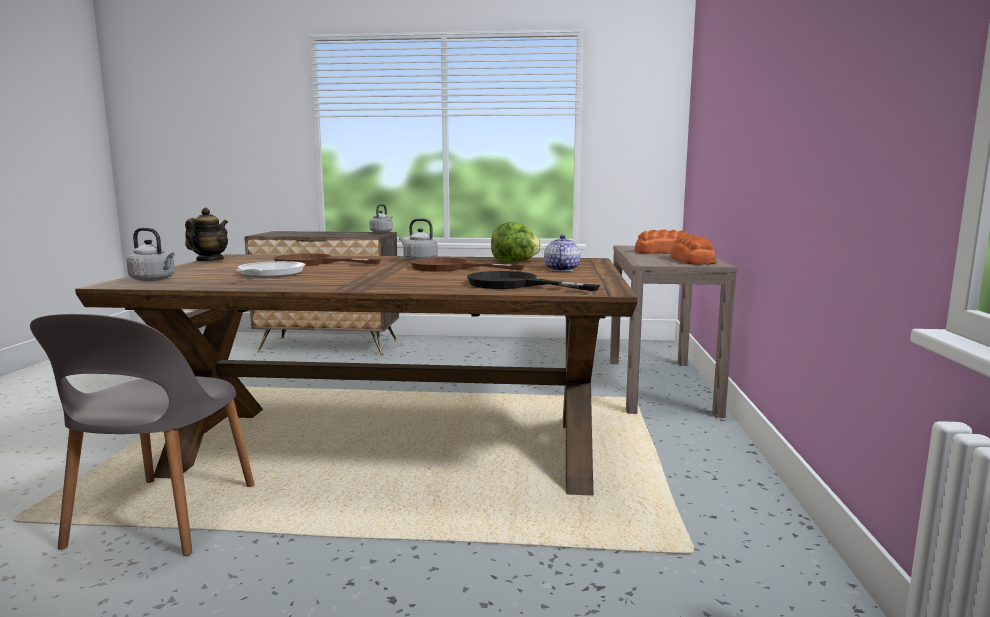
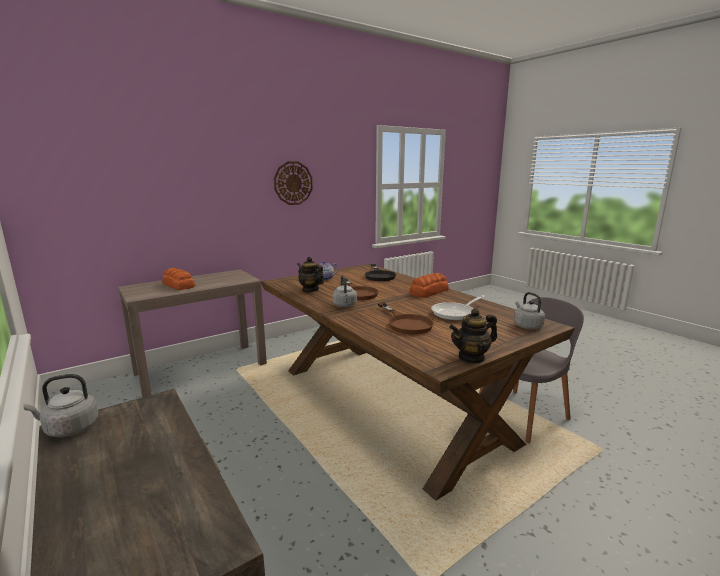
camera: 130 degrees left, 5 degrees up
lettuce [491,222,541,262] -> teapot [297,257,324,292]
bread [671,235,716,265] -> bread moved to [409,273,449,297]
none -> wall clock [274,161,313,205]

